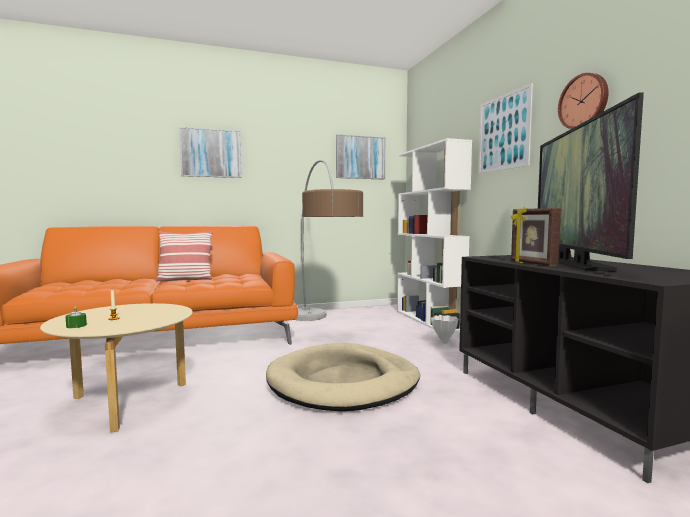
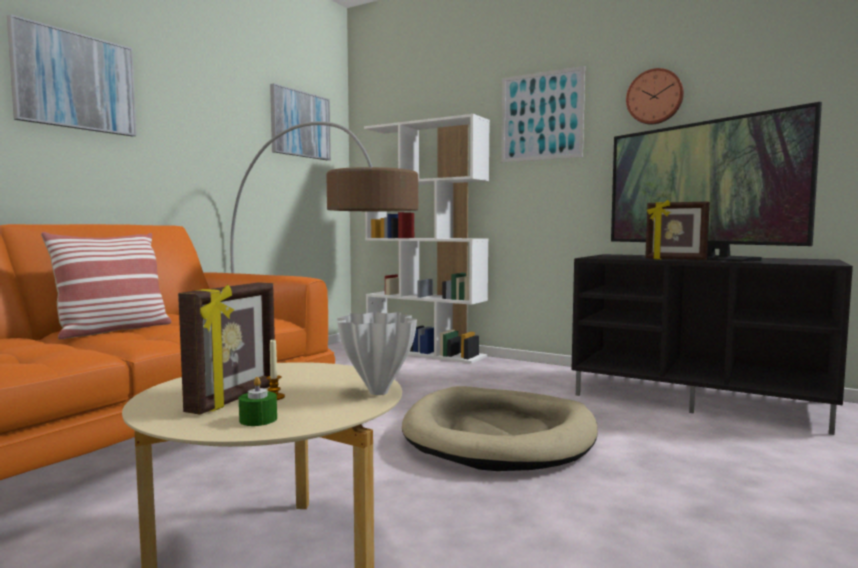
camera: 40 degrees left, 0 degrees up
white vase [431,315,458,344] -> white vase moved to [337,312,417,395]
none -> picture frame [178,282,275,414]

